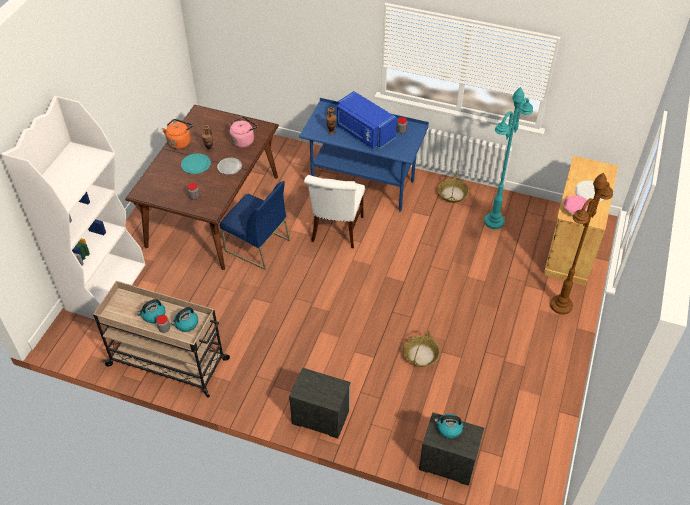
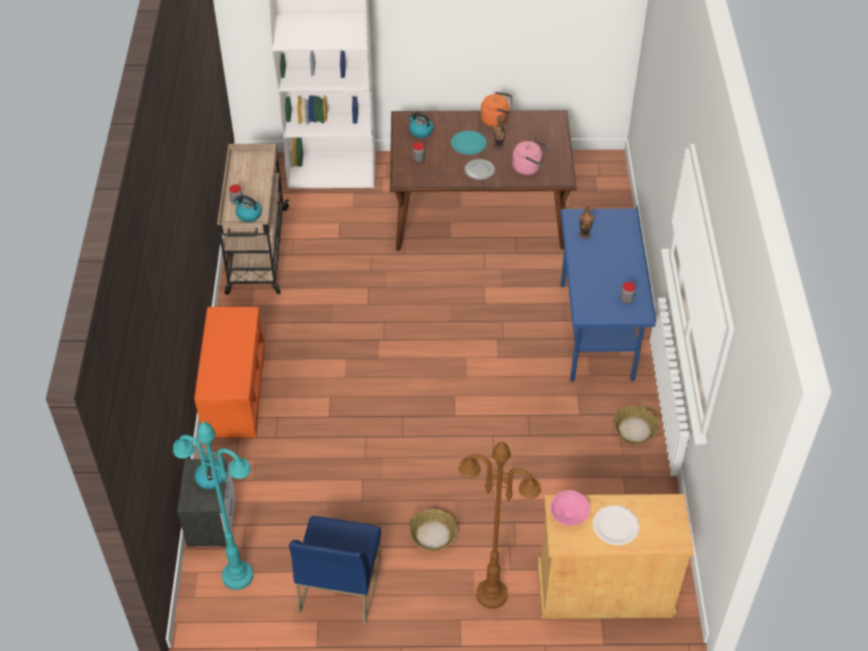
camera: 70 degrees right, 0 degrees up
kettle [137,299,165,323] -> kettle moved to [408,112,434,138]
blue chair [220,181,290,270] -> blue chair moved to [289,516,381,624]
nightstand [289,368,350,439] -> orange bench [194,307,265,438]
white chair [304,175,365,248] -> none
blue microwave [337,91,397,149] -> none
basket [403,330,440,367] -> basket moved to [409,509,458,551]
turquoise floor lamp [484,87,533,229] -> turquoise floor lamp moved to [173,422,253,590]

